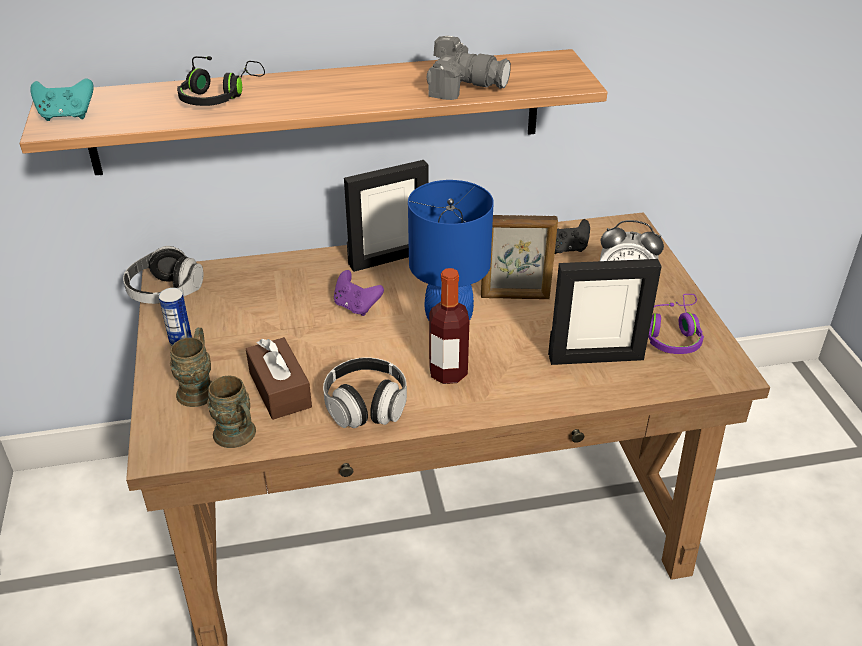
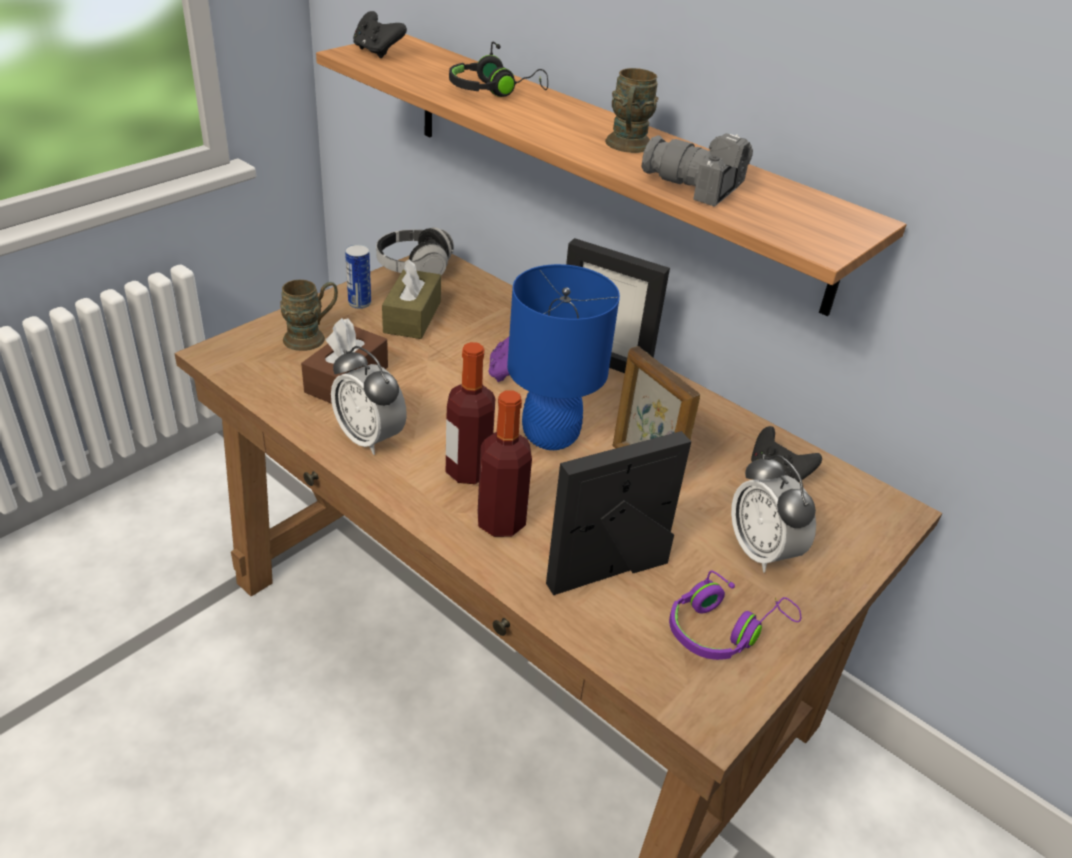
camera: 50 degrees right, 0 degrees up
turquoise game controller [30,78,94,121] -> black game controller [353,11,407,58]
brown mug [207,376,256,448] -> brown mug moved to [605,68,659,153]
headphones [323,357,407,428] -> alarm clock [331,346,407,455]
camera [426,36,511,100] -> camera turned 135 degrees clockwise [642,133,753,207]
picture frame [548,259,662,365] -> picture frame turned 105 degrees clockwise [546,431,691,595]
none -> brown tissue box [382,259,441,339]
none -> bottle [477,390,532,537]

